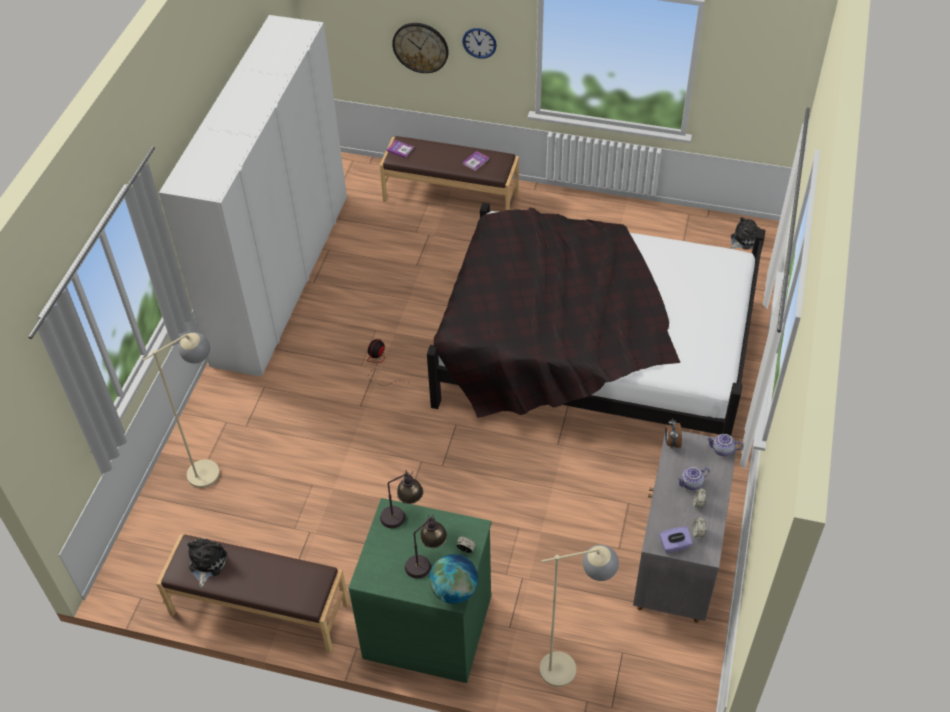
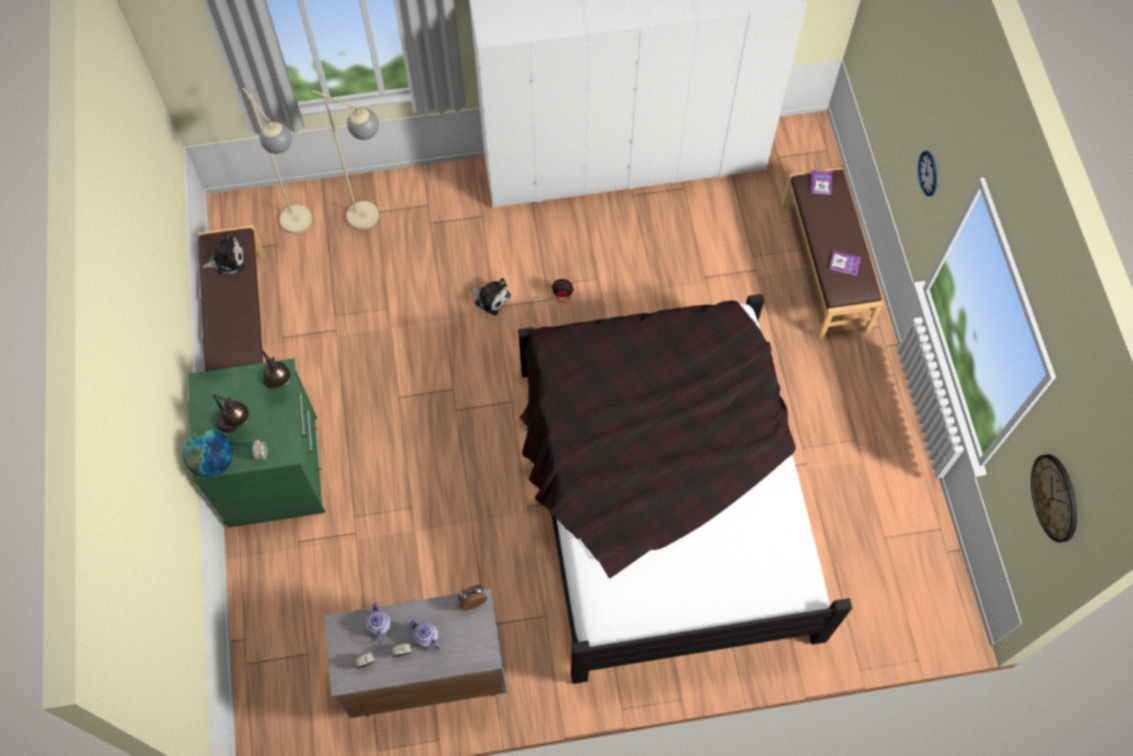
camera: 65 degrees right, 15 degrees up
wall clock [392,23,449,73] -> wall clock moved to [1031,454,1077,543]
beige floor lamp [540,545,619,687] -> beige floor lamp moved to [243,88,312,234]
purple tissue box [659,527,693,553] -> none
teapot [706,434,743,456] -> teapot moved to [365,601,391,644]
plush toy [730,217,760,250] -> plush toy moved to [469,278,511,315]

